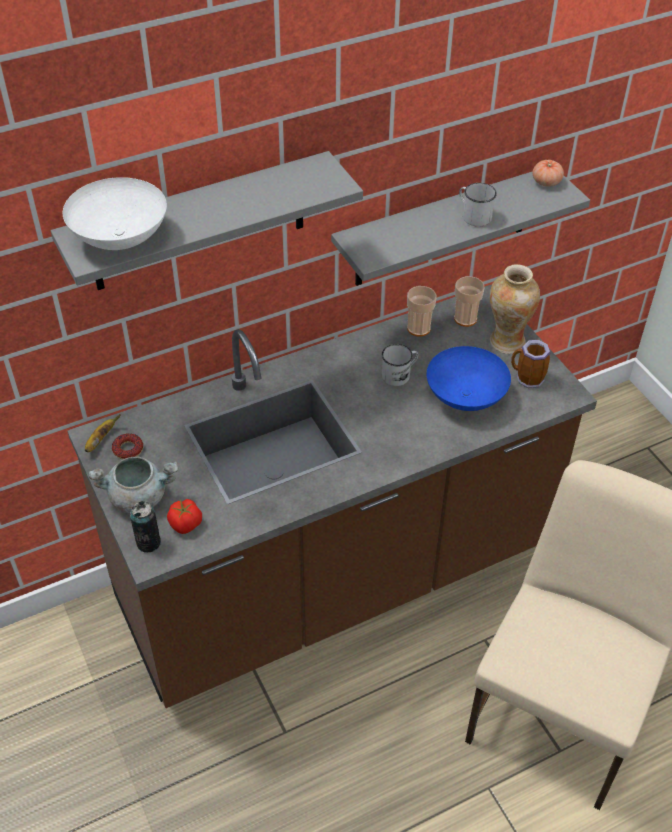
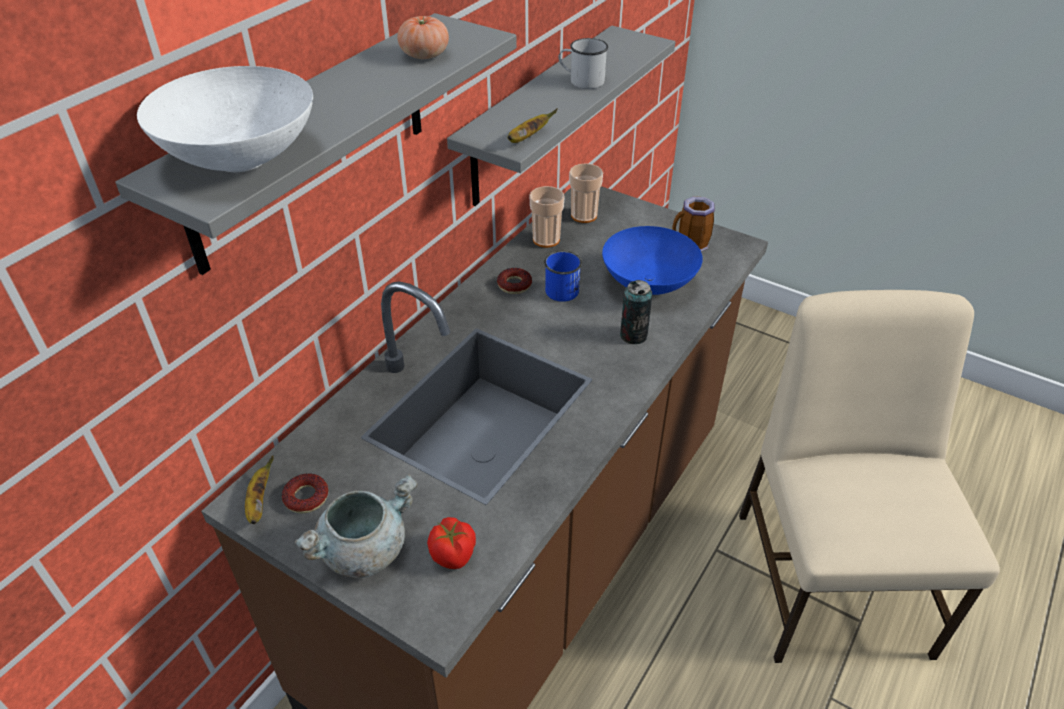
camera: 30 degrees left, 5 degrees down
can [130,501,161,553] -> can moved to [620,280,652,344]
white mug [382,344,419,386] -> blue mug [544,251,582,302]
vase [490,264,540,354] -> none
tomato [533,160,564,187] -> tomato moved to [397,16,449,59]
none -> donut [497,268,532,294]
none -> banana [507,108,557,143]

